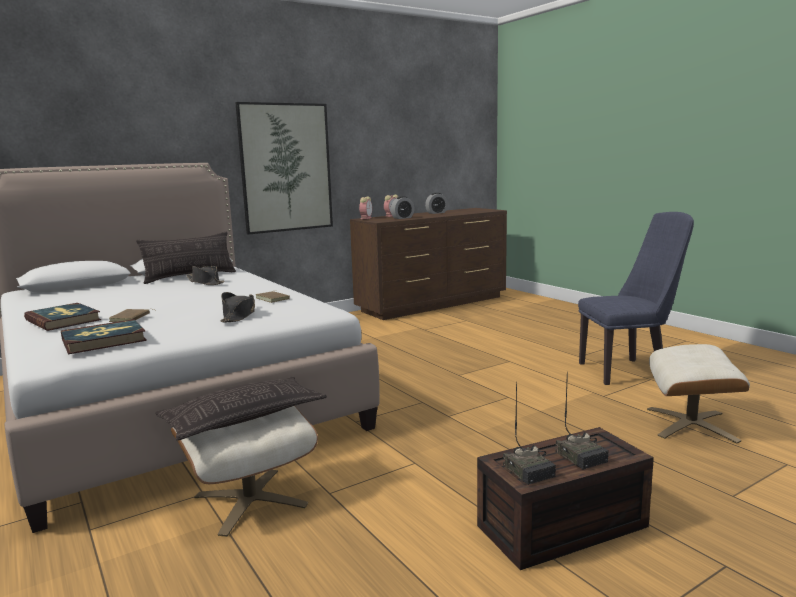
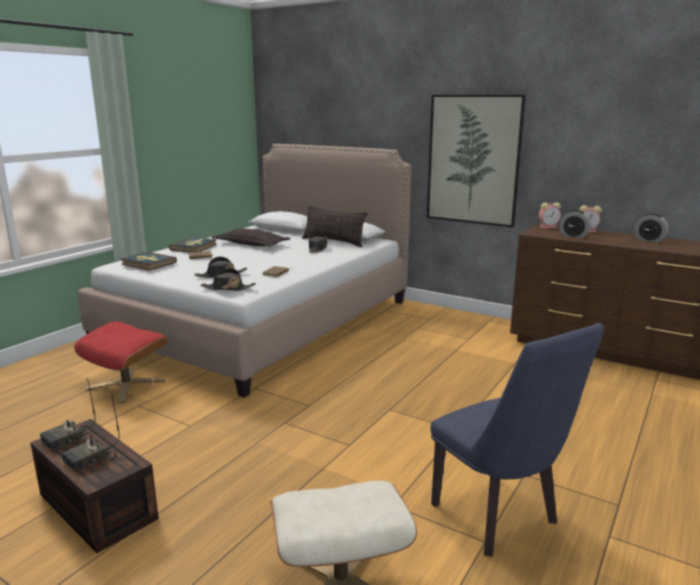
camera: 65 degrees right, 5 degrees up
pillow [155,377,327,441] -> pillow moved to [212,228,290,246]
beige ottoman [171,406,318,537] -> red ottoman [74,321,168,403]
none -> black hat [200,268,256,291]

